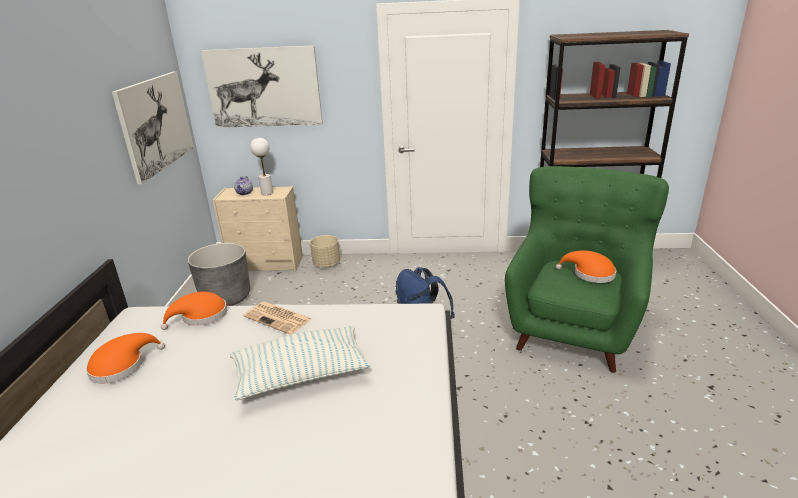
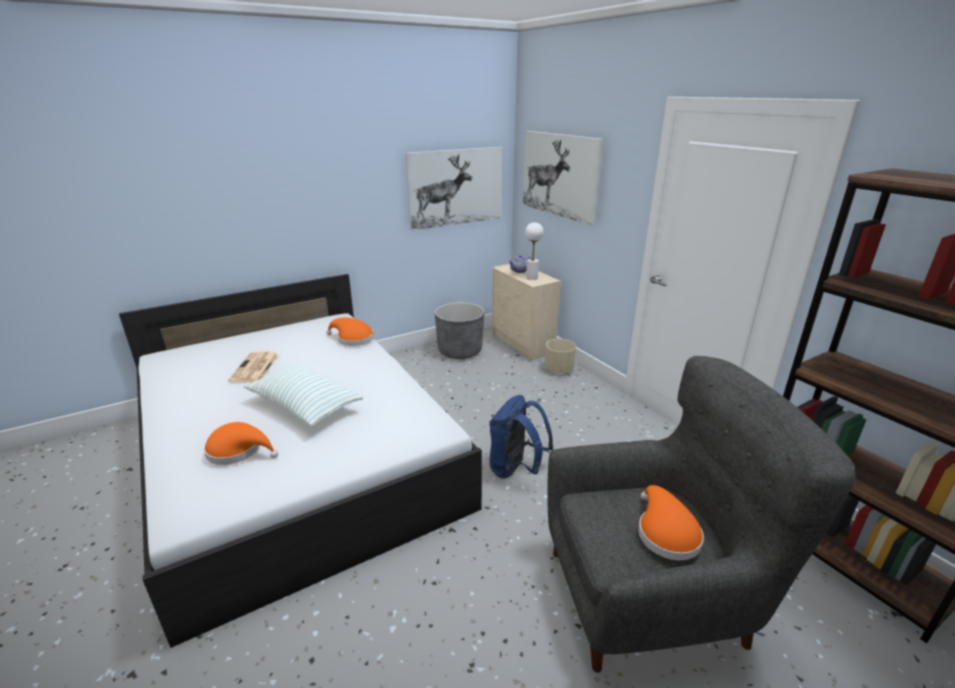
camera: 55 degrees right, 0 degrees up
orange hat [86,333,165,384] -> orange hat moved to [204,422,278,465]
newspaper [243,302,312,335] -> newspaper moved to [228,351,279,382]
green armchair [505,166,669,373] -> grey armchair [548,356,856,673]

